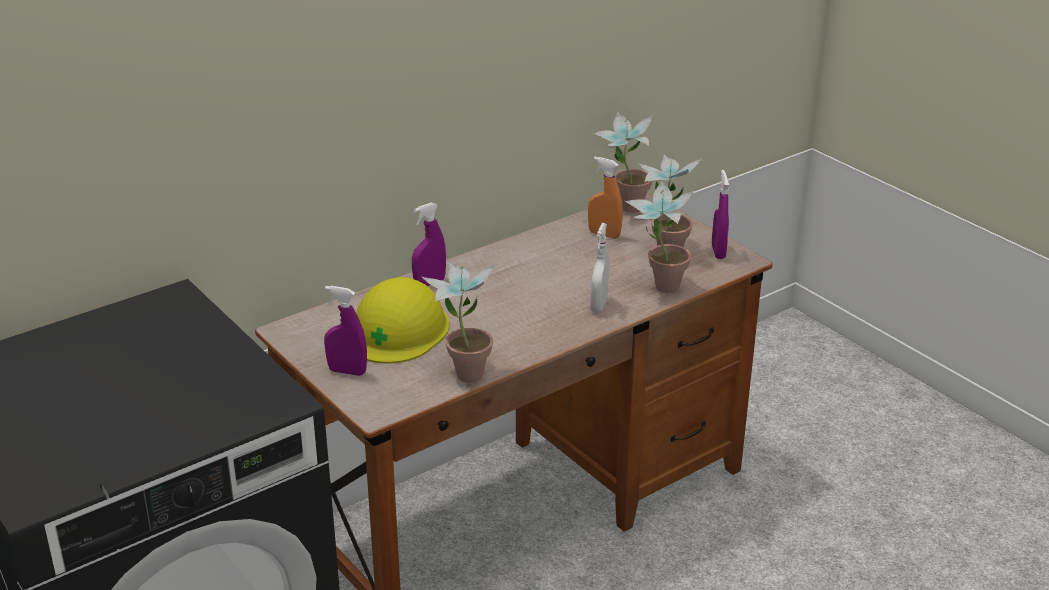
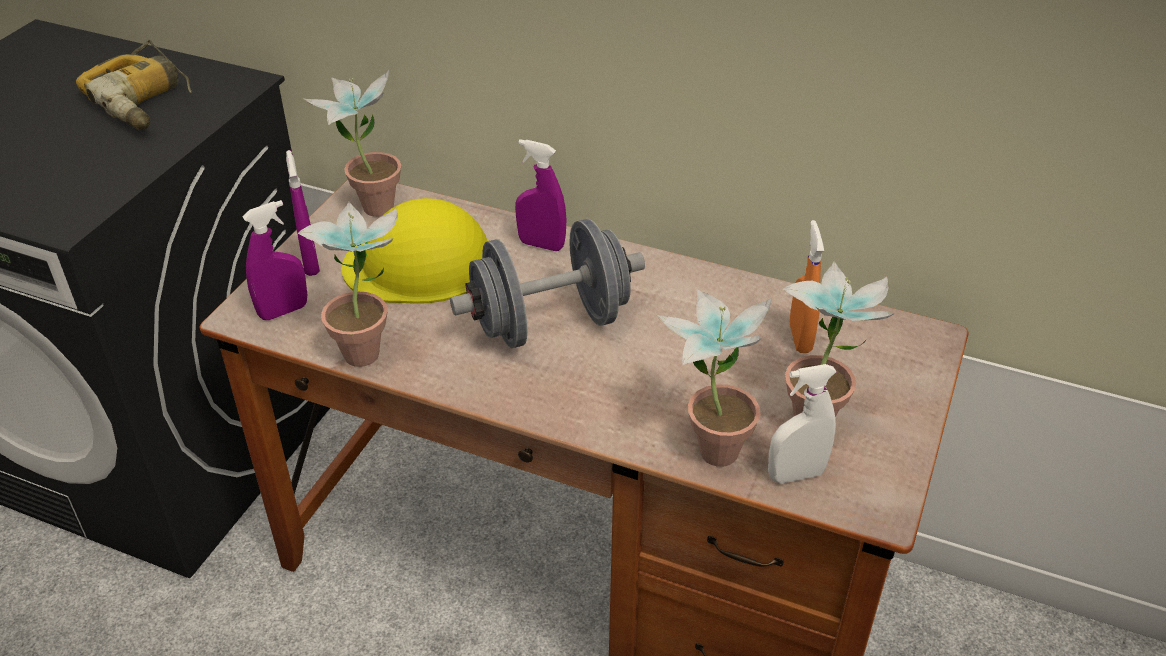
camera: 60 degrees right, 10 degrees up
white spray bottle [591,223,609,313] -> white spray bottle moved to [768,364,836,484]
potted plant [592,111,653,213] -> potted plant moved to [302,70,401,217]
purple spray bottle [712,170,729,259] -> purple spray bottle moved to [242,200,307,320]
none -> power drill [76,40,192,130]
none -> grey dumbbell [450,219,645,349]

